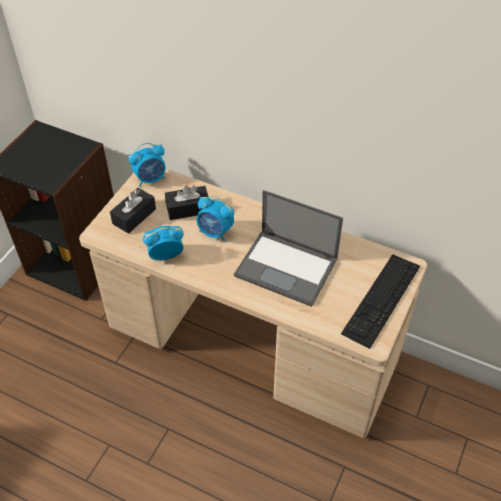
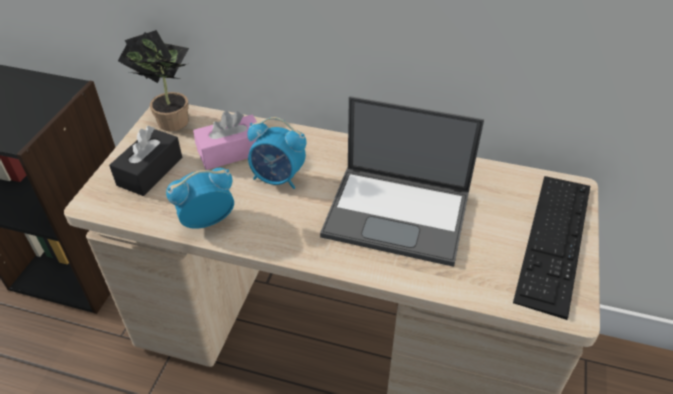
camera: 10 degrees left, 5 degrees down
alarm clock [128,143,166,187] -> potted plant [118,30,189,131]
black tissue box [165,185,208,220] -> pink tissue box [193,111,257,170]

